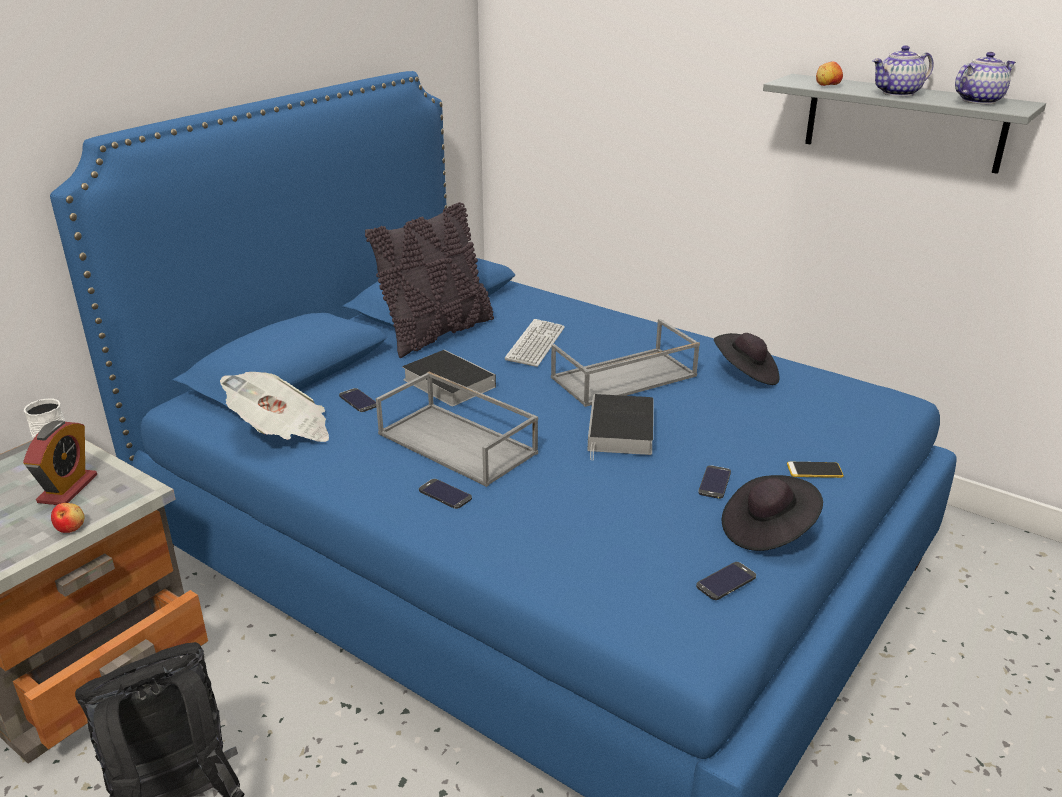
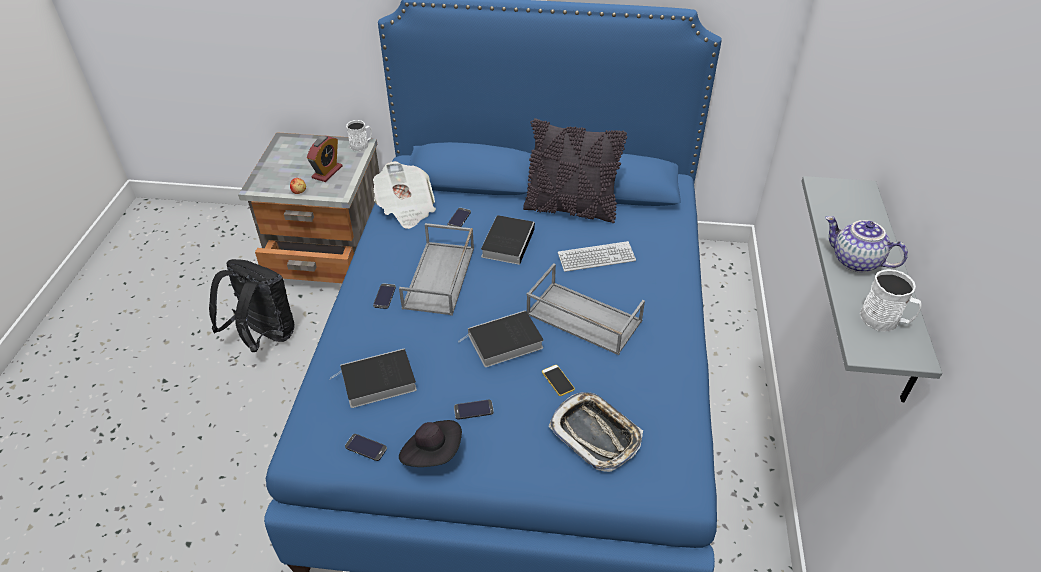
camera: 60 degrees right, 15 degrees up
alarm clock [23,420,97,505] -> alarm clock turned 45 degrees counterclockwise [307,136,342,182]
black hat [714,333,780,385] -> none
phone [787,462,844,478] -> phone moved to [542,365,575,396]
apple [816,61,843,86] -> none
teapot [955,52,1016,104] -> white mug [860,269,922,332]
none -> book [330,348,417,408]
none -> tray [548,392,643,472]

